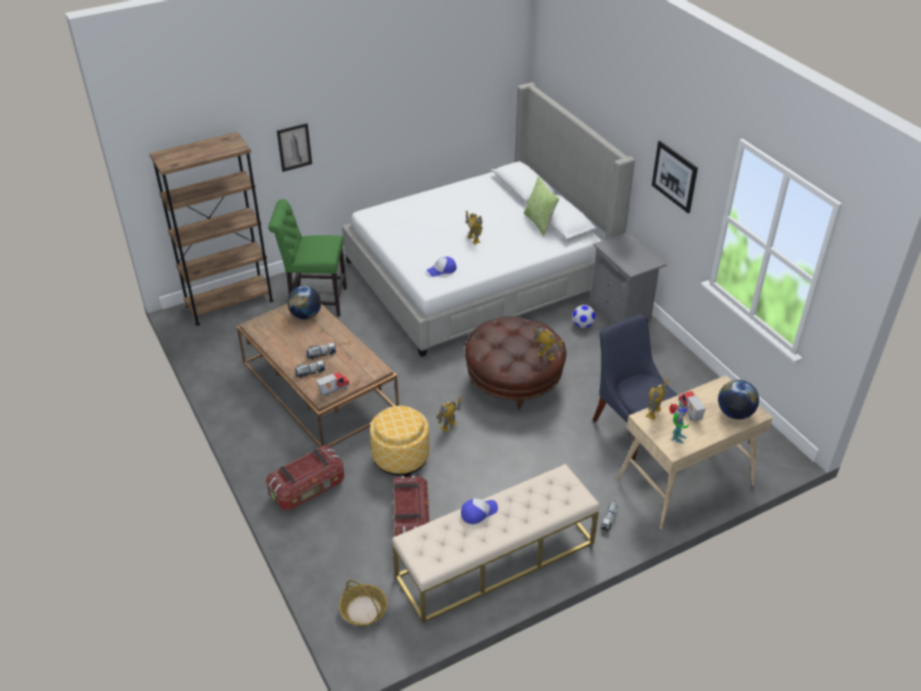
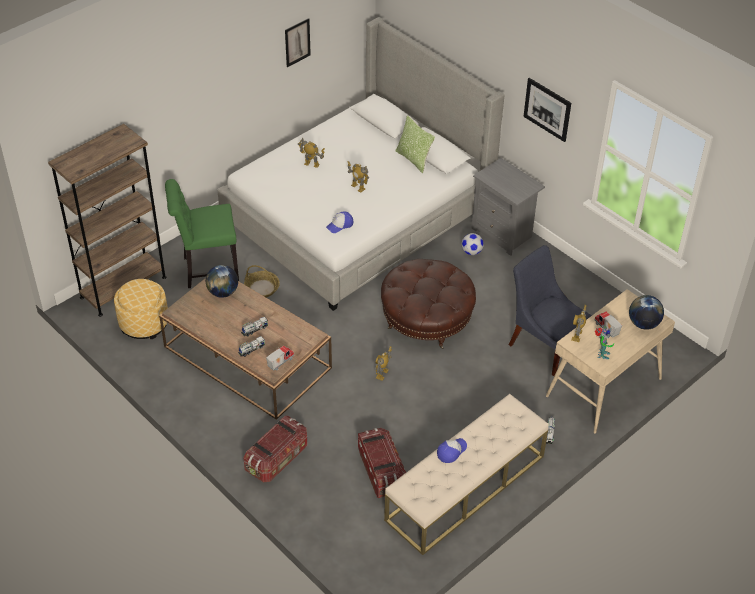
camera: 15 degrees left, 5 degrees up
picture [277,123,312,172] -> picture moved to [285,18,311,67]
basket [339,580,388,626] -> basket moved to [244,265,280,297]
ottoman [370,406,429,477] -> ottoman moved to [114,279,168,340]
toy robot [533,325,563,361] -> toy robot moved to [298,138,325,168]

